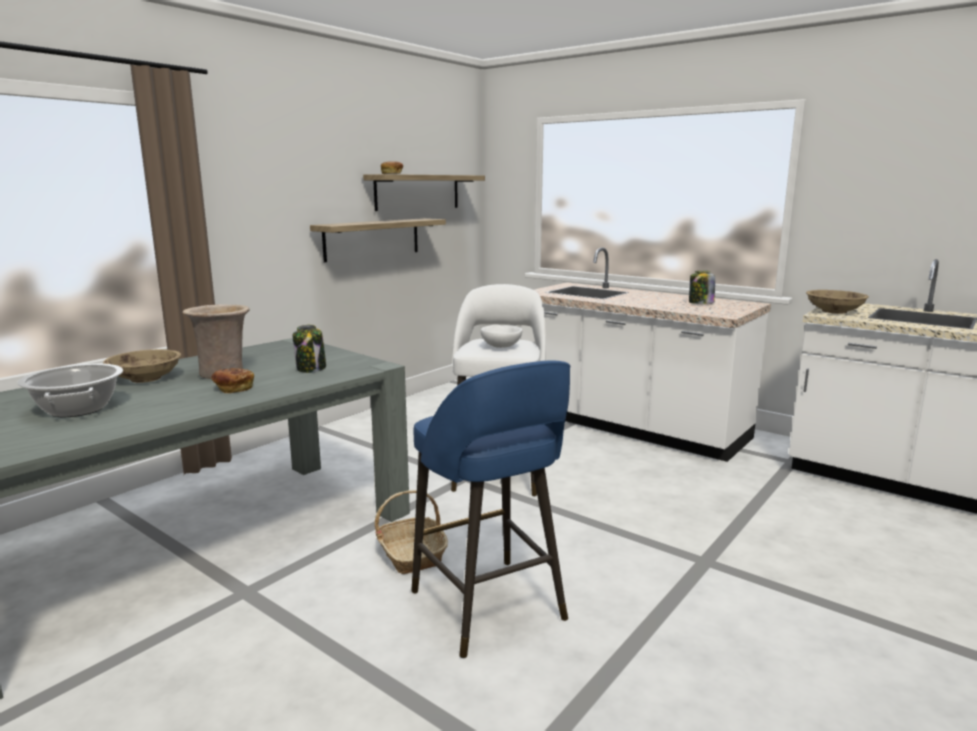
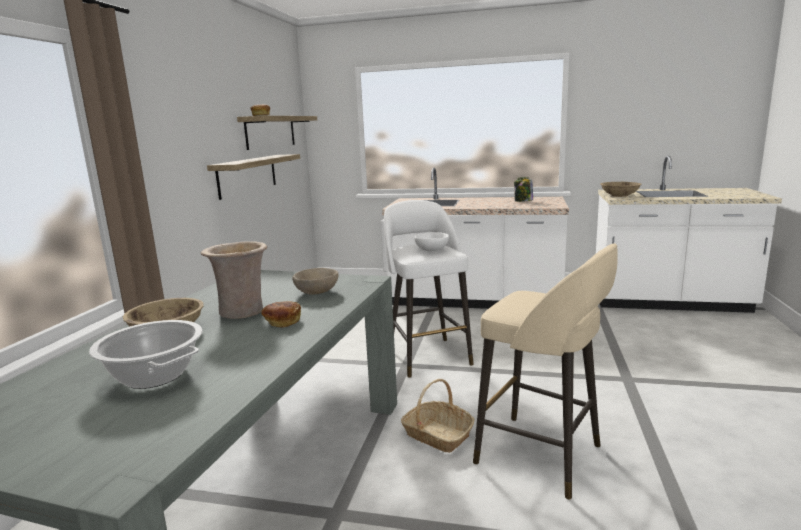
camera: 25 degrees left, 0 degrees up
jar [293,325,326,373] -> beige bowl [292,268,338,295]
blue stool [411,360,570,658] -> beige stool [473,243,618,500]

